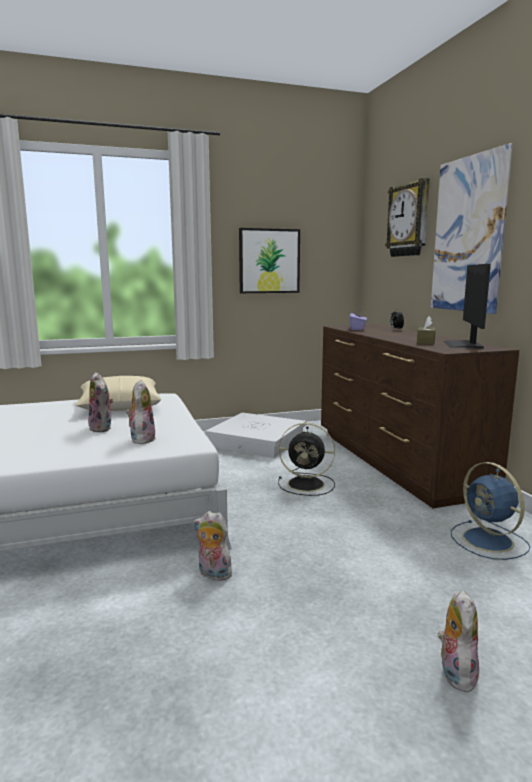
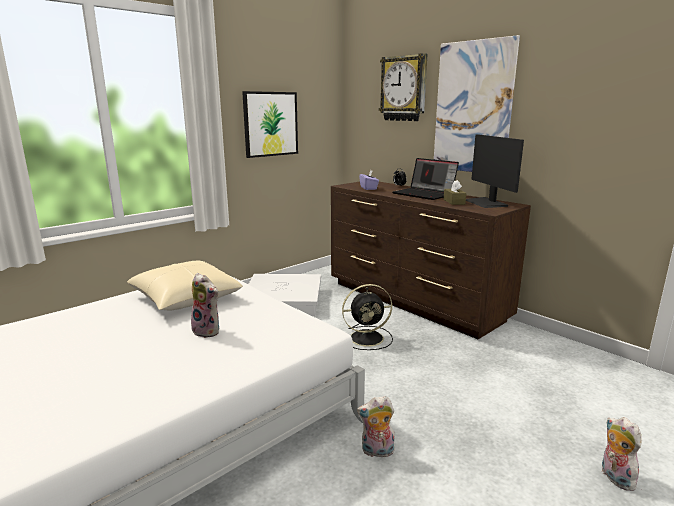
camera: 25 degrees left, 5 degrees up
plush toy [126,380,155,444] -> none
blue fan [451,462,530,560] -> none
none -> laptop [393,158,459,200]

